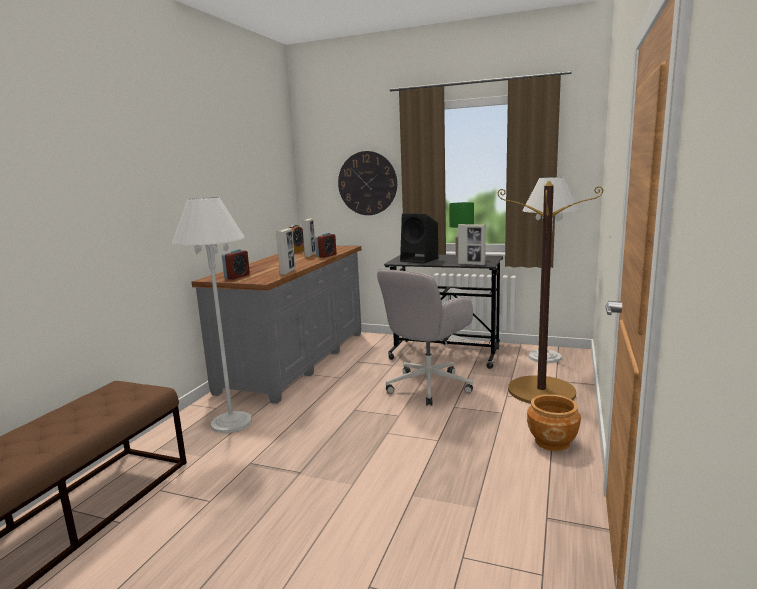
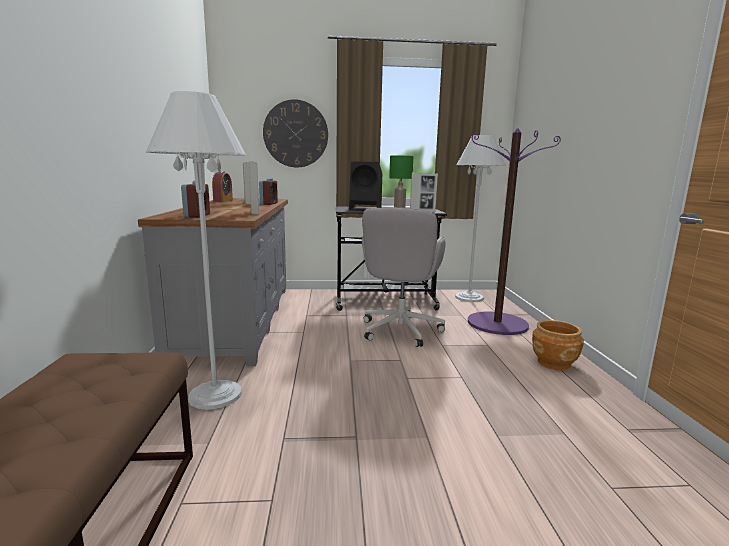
camera: 25 degrees left, 0 degrees up
brown clothes rack [498,181,603,404] -> purple clothes rack [468,128,561,335]

